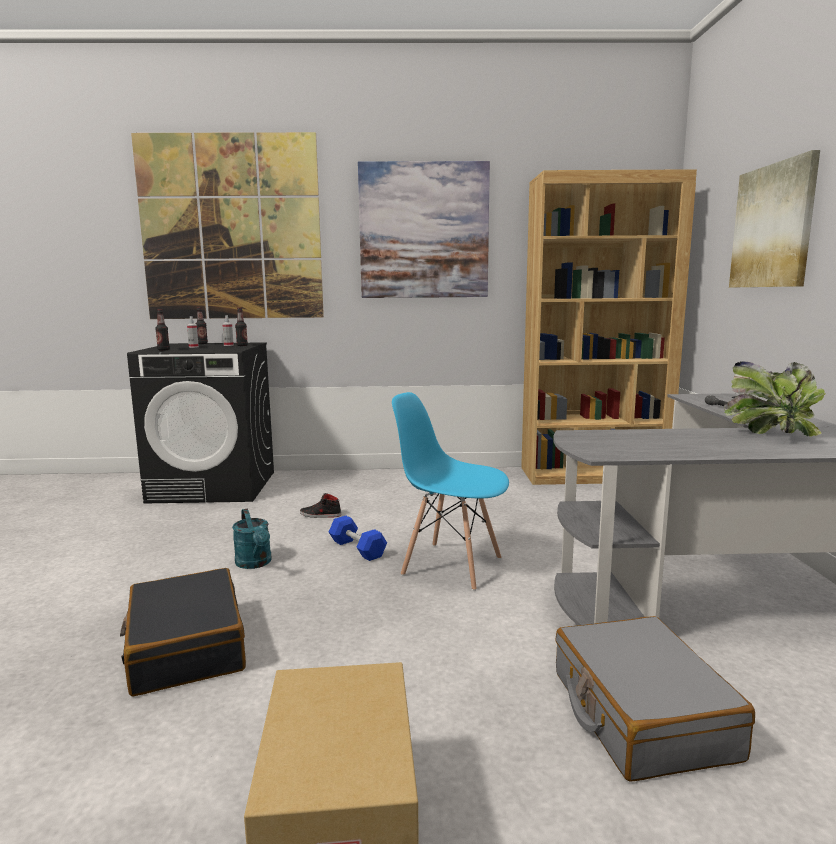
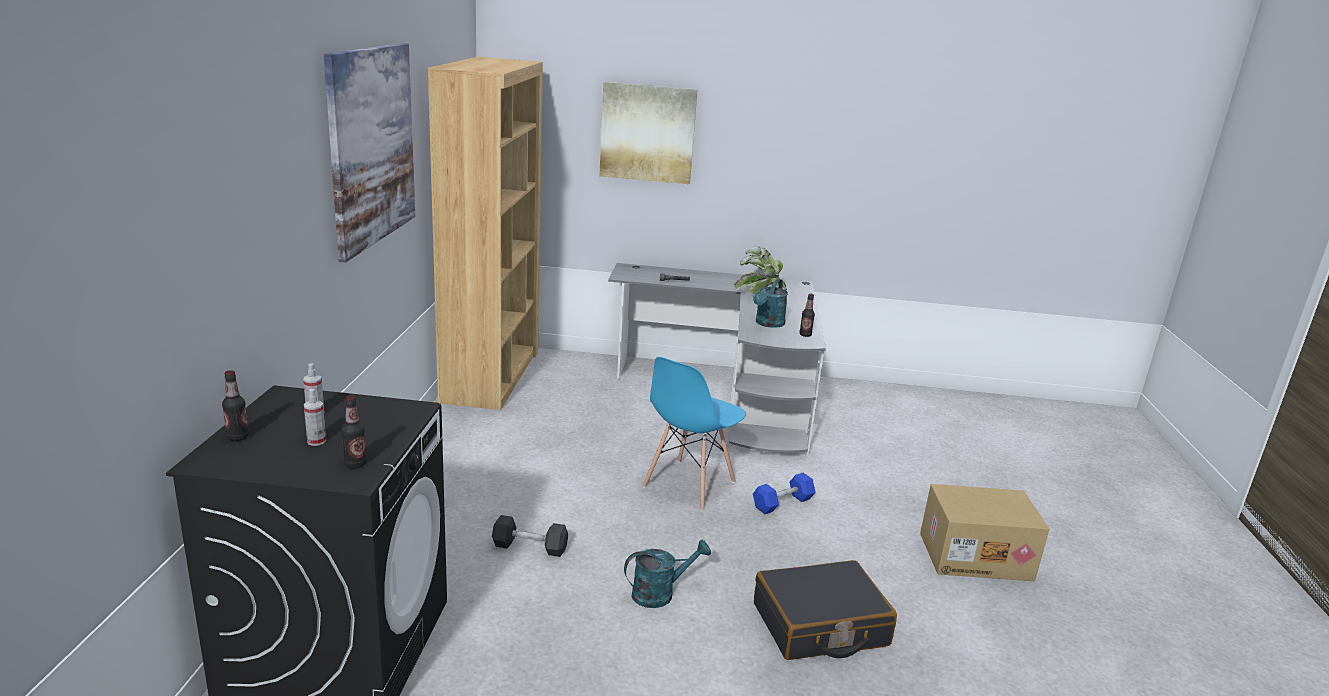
camera: 85 degrees left, 10 degrees up
picture [131,132,324,319] -> none
bottle [235,308,248,346] -> bottle moved to [799,294,815,337]
black shoe [300,493,341,518] -> grey dumbbell [492,515,568,557]
blue dumbbell [329,516,387,561] -> blue dumbbell moved to [753,473,816,514]
grey suitcase [555,616,755,782] -> none
none -> turquoise watering can [753,279,788,328]

